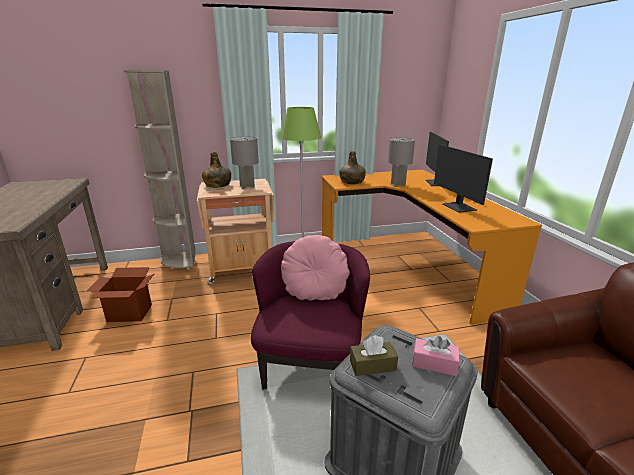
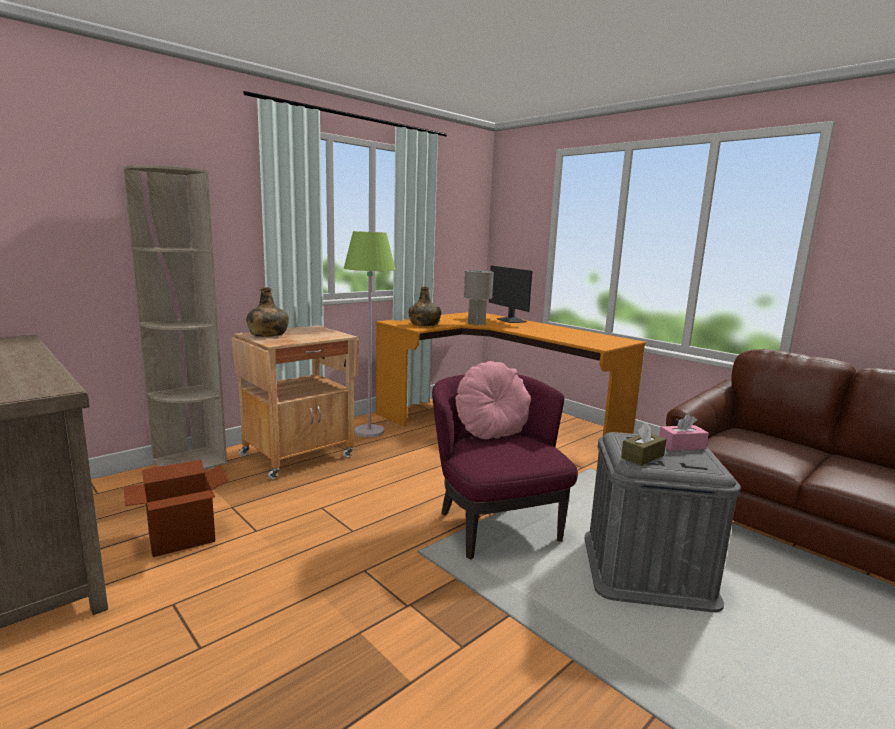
camera: 30 degrees left, 10 degrees down
grey table lamp [230,136,259,189] -> none
monitor [434,144,493,213] -> none

